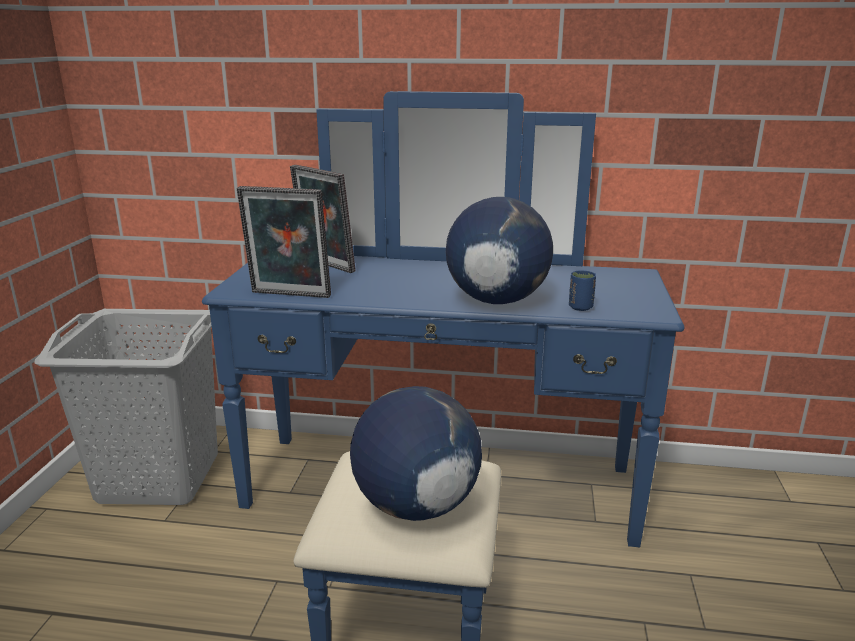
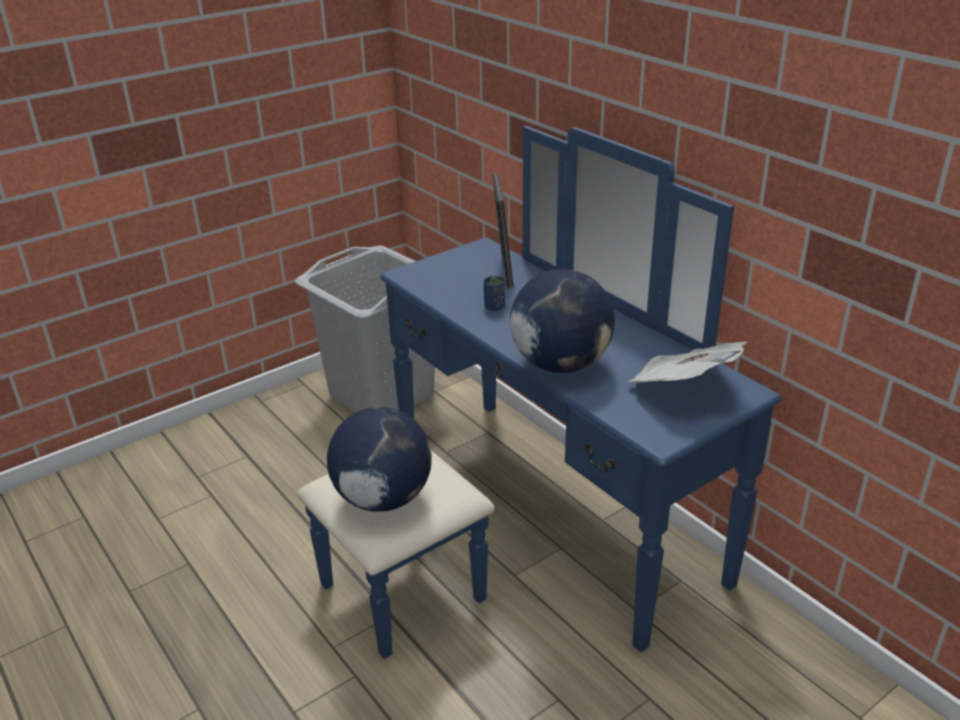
camera: 45 degrees right, 10 degrees up
picture frame [237,186,331,298] -> none
blue cup [569,270,596,311] -> blue cup moved to [483,276,505,311]
none -> newspaper [628,342,747,383]

